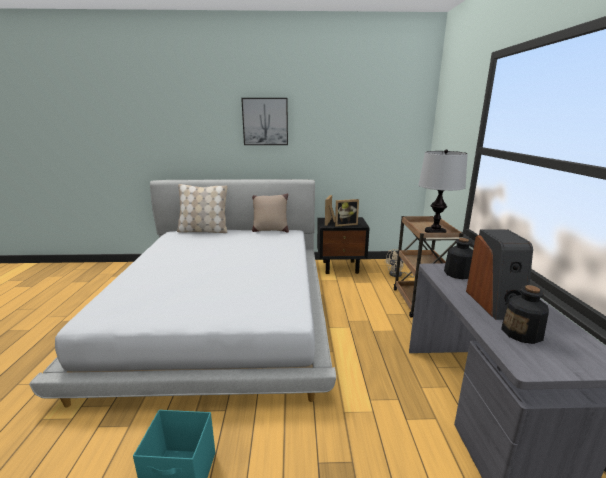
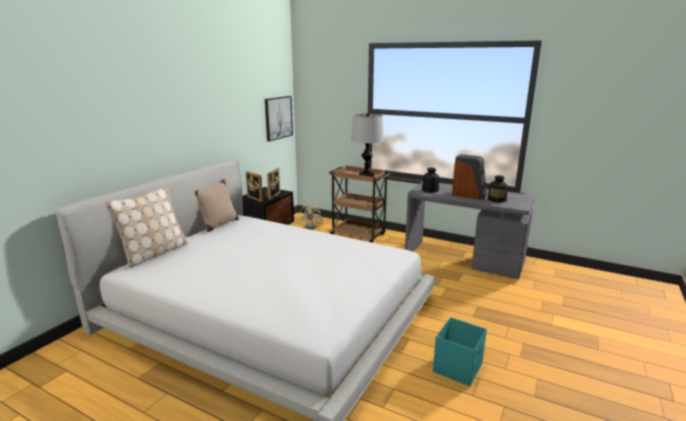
camera: 60 degrees left, 0 degrees up
picture [241,98,288,145] -> picture moved to [265,96,293,142]

